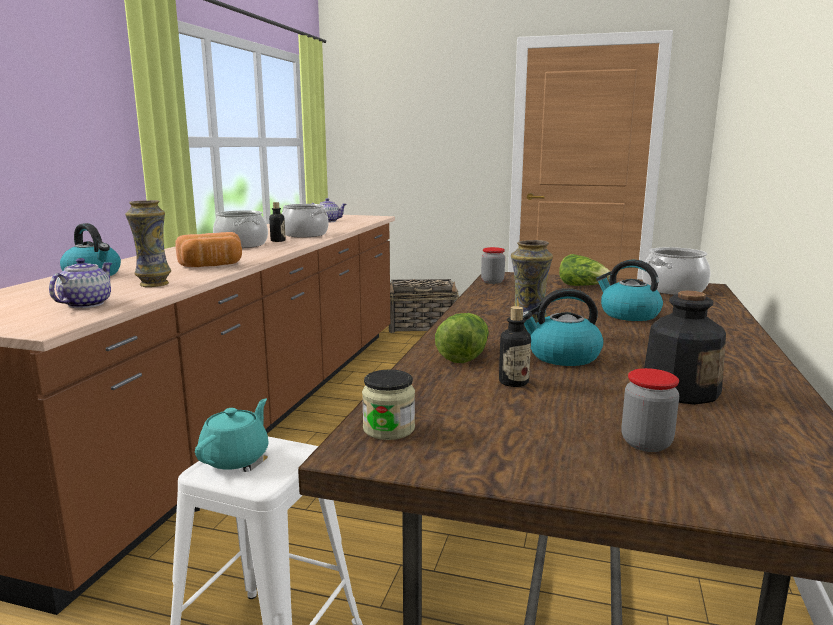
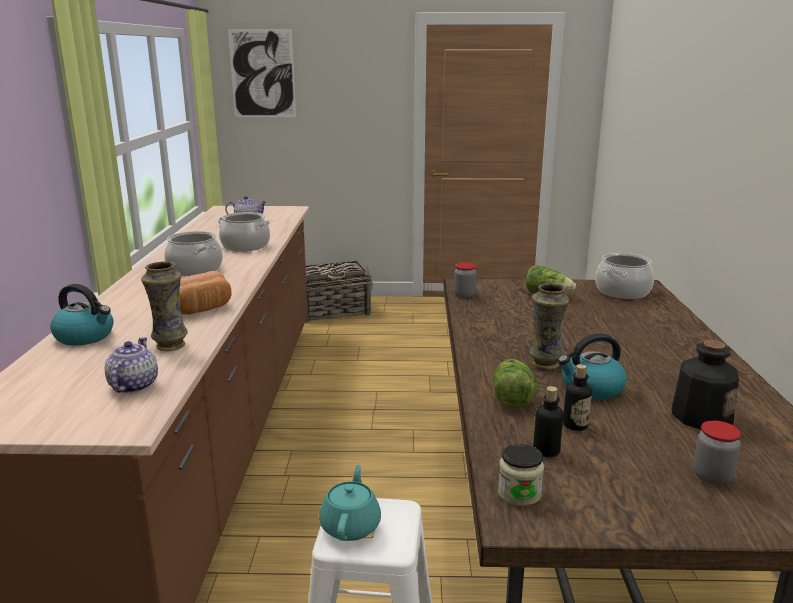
camera: 15 degrees left, 5 degrees up
bottle [269,202,286,242] -> bottle moved to [533,386,564,457]
kettle [596,260,663,321] -> none
none -> picture [228,29,296,117]

